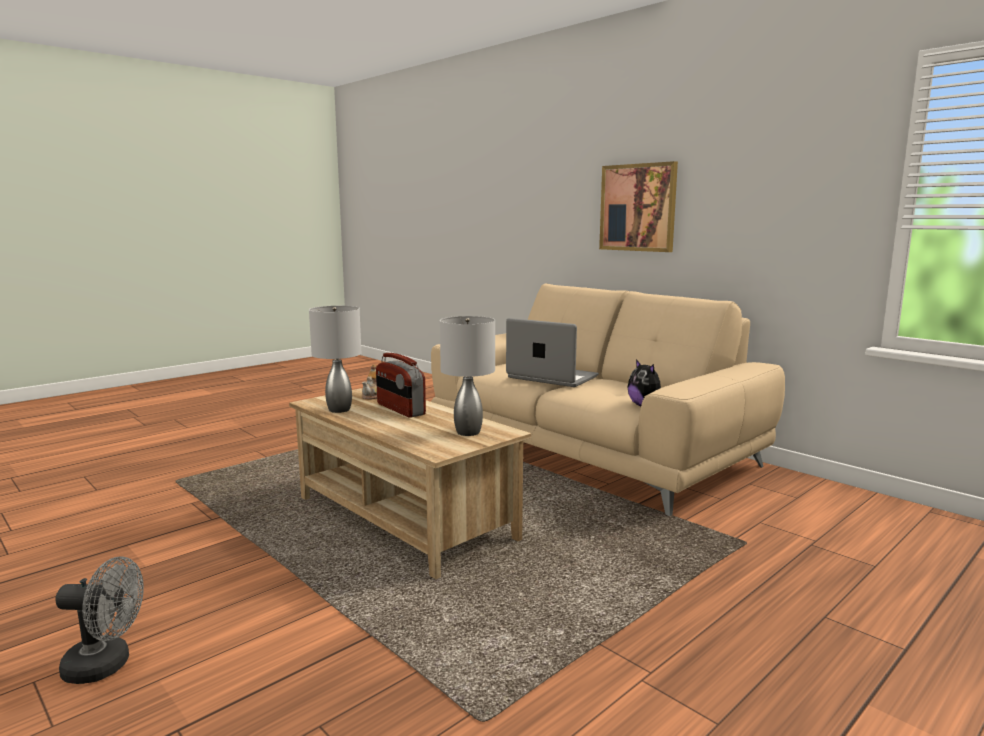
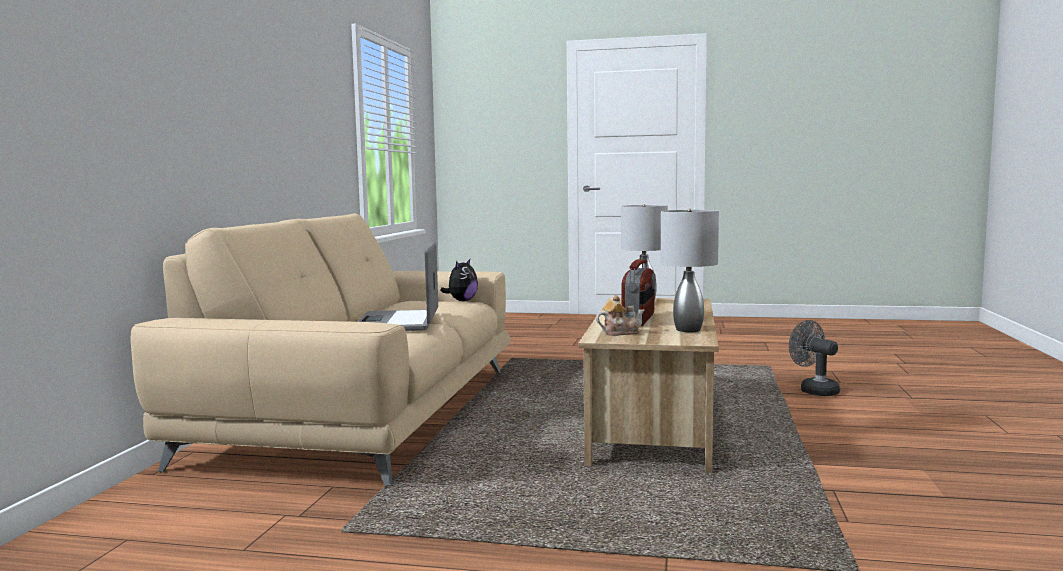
camera: 125 degrees left, 5 degrees down
grey fan [55,557,144,684] -> grey fan moved to [789,320,840,396]
picture [599,161,678,252] -> none

